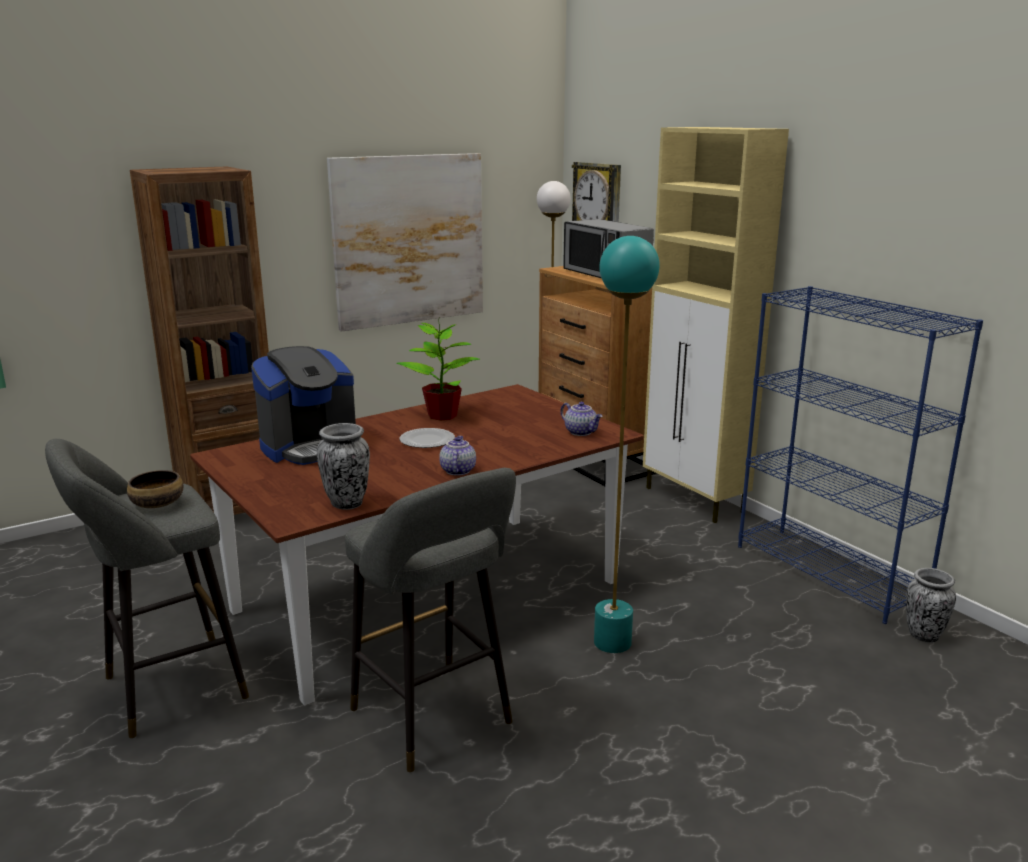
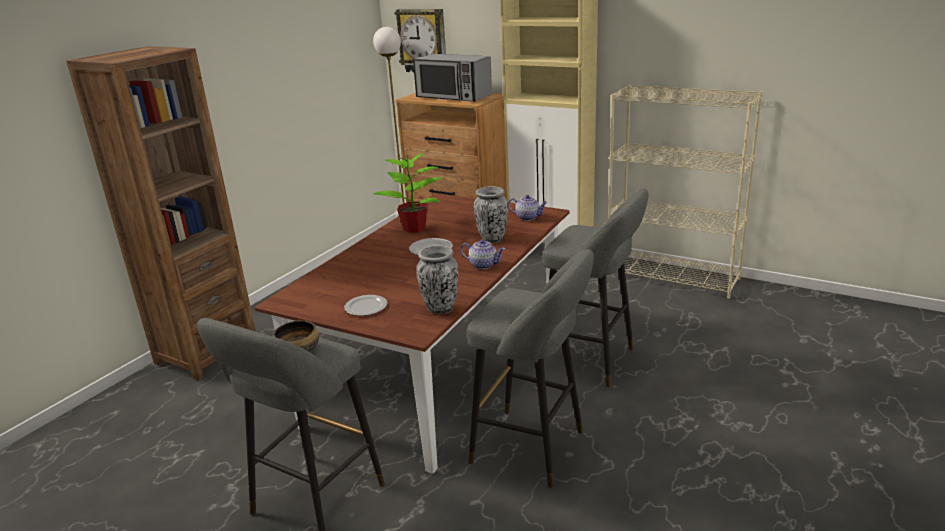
camera: 25 degrees left, 5 degrees up
coffee machine [251,346,356,465] -> none
picture [327,153,483,332] -> none
teapot [439,436,476,475] -> teapot turned 135 degrees clockwise [461,239,505,269]
turquoise floor lamp [594,236,660,653] -> grey stool [543,189,649,387]
blue bookcase [738,286,983,624] -> beige bookcase [607,85,763,299]
vase [906,568,956,643] -> vase moved to [474,186,508,243]
none -> plate [344,295,388,316]

